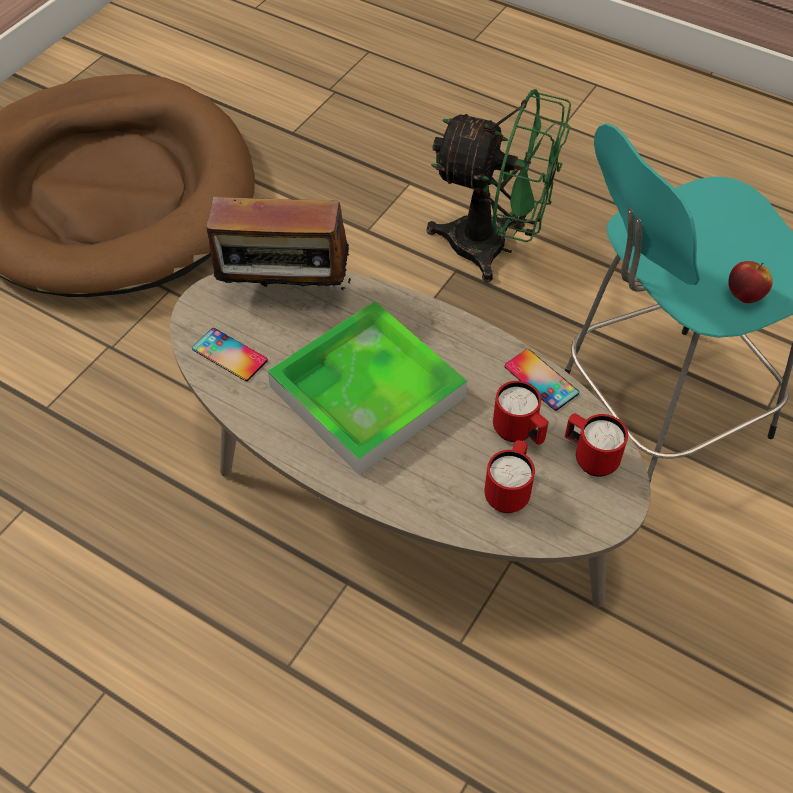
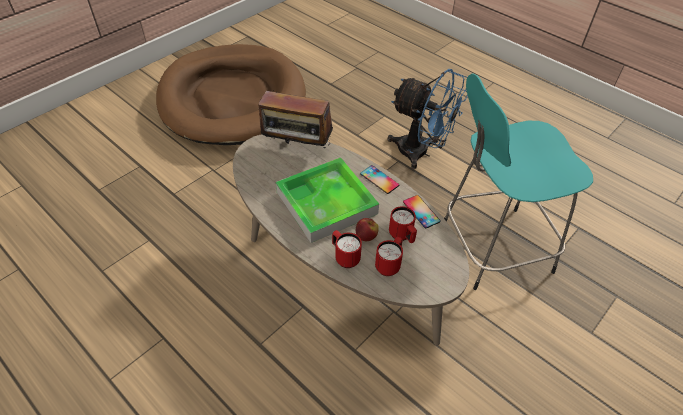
camera: 10 degrees right, 5 degrees down
phone [192,328,268,381] -> phone moved to [360,165,399,194]
green fan [427,89,571,282] -> blue fan [388,69,468,169]
red mug [565,413,628,477] -> red mug moved to [332,230,362,268]
apple [728,261,773,303] -> apple moved to [356,218,379,241]

